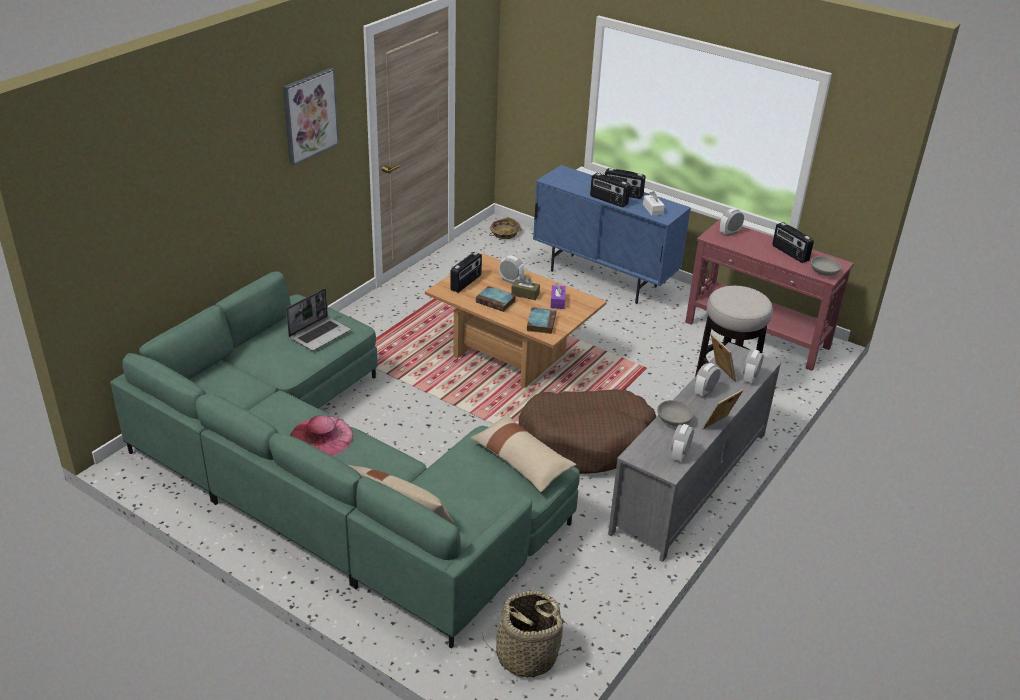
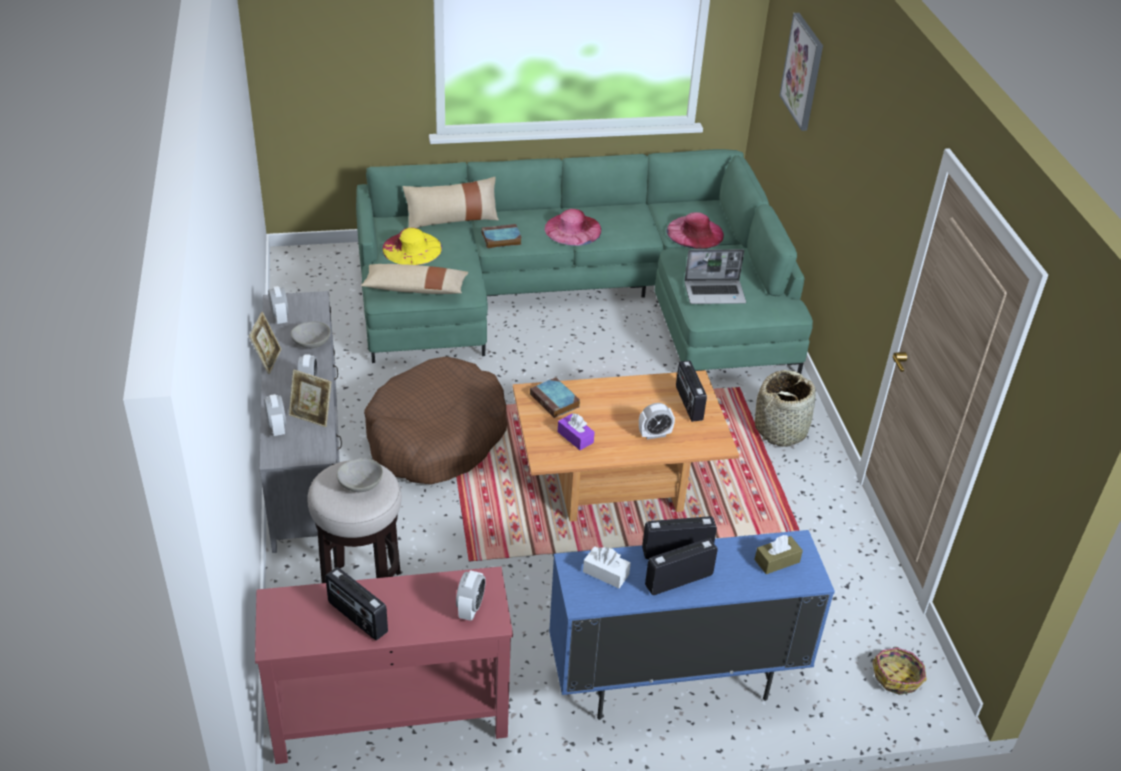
camera: 135 degrees right, 5 degrees up
picture [283,68,339,166] -> picture moved to [779,13,823,131]
laptop [286,288,351,351] -> laptop turned 90 degrees counterclockwise [684,249,746,304]
book [476,286,516,312] -> book moved to [482,224,522,248]
basket [482,591,568,678] -> basket moved to [755,370,816,447]
brown tissue box [511,276,540,300] -> brown tissue box moved to [754,535,803,574]
radio [772,222,814,263] -> radio turned 150 degrees counterclockwise [325,567,388,640]
grey bowl [811,256,842,276] -> grey bowl moved to [336,458,383,492]
none -> yellow hat [382,228,442,265]
none -> pink hat [666,212,724,249]

